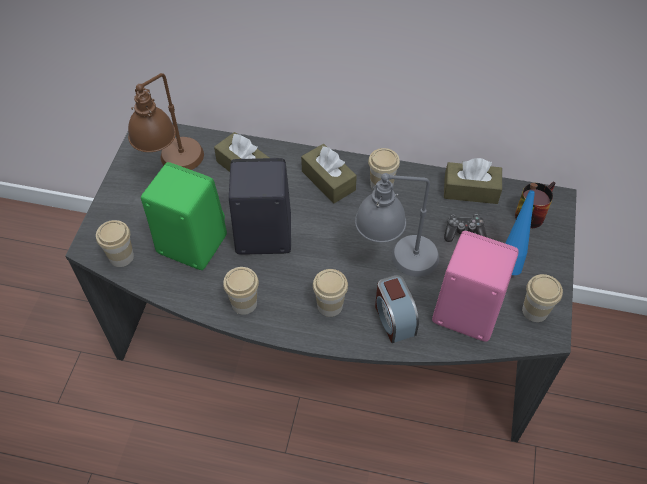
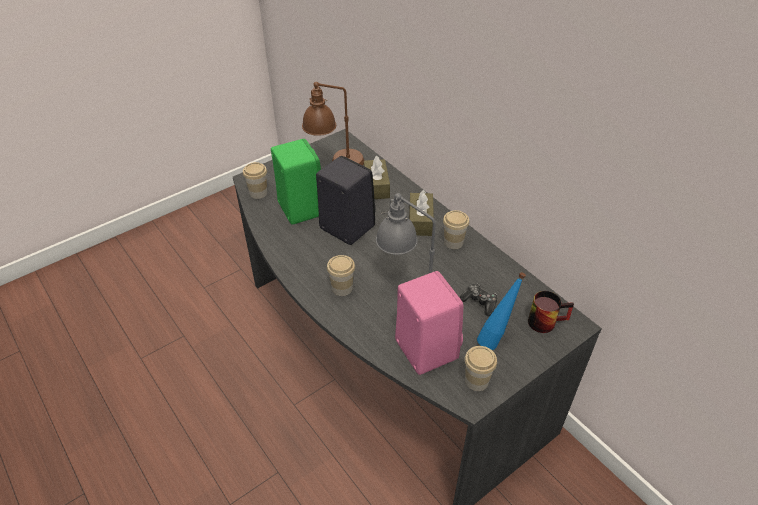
camera: 40 degrees right, 10 degrees down
cup [223,267,259,315] -> none
alarm clock [375,275,419,343] -> none
brown tissue box [444,158,502,204] -> none

